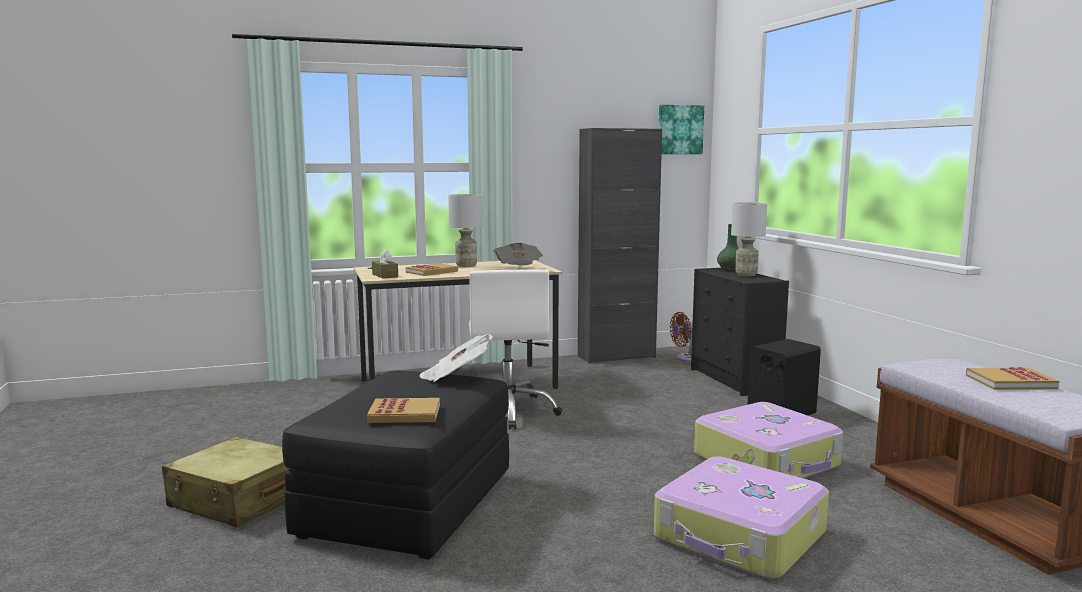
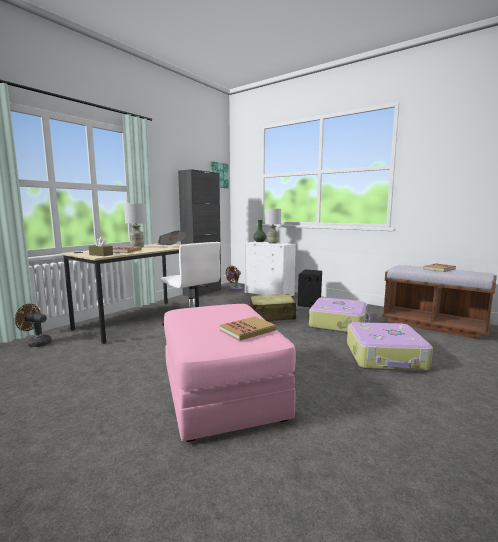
camera: 35 degrees left, 0 degrees up
beige suitcase [162,437,290,527] -> beige suitcase moved to [250,294,297,321]
black ottoman [282,370,509,560] -> pink ottoman [164,304,296,442]
newspaper [419,334,493,382] -> none
black dresser [691,268,789,396] -> white dresser [245,241,296,296]
none -> brown fan [15,304,52,347]

